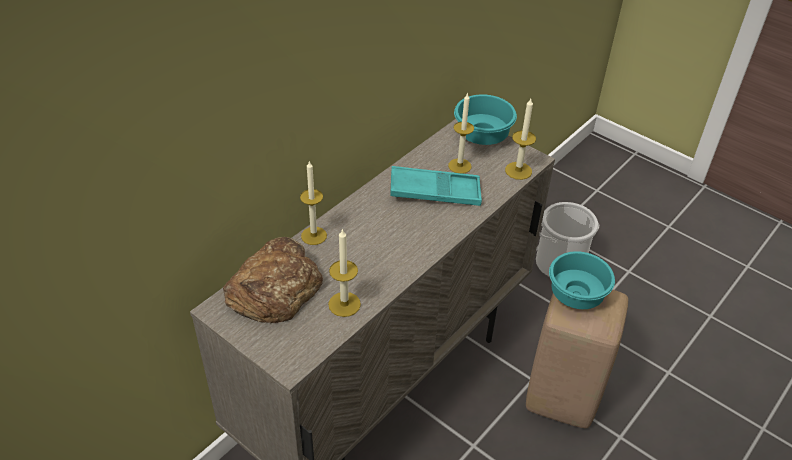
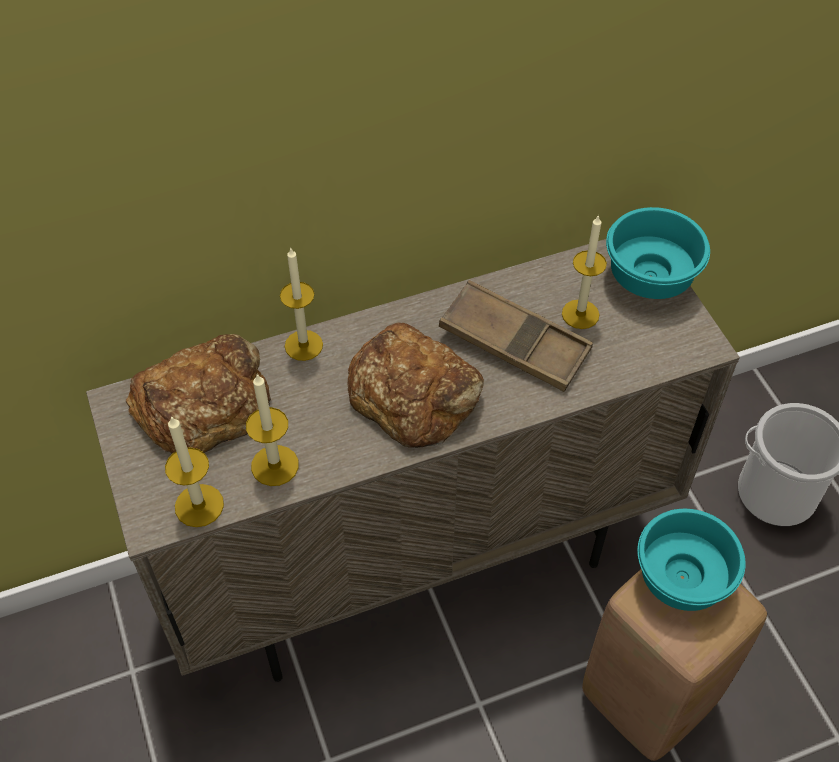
camera: 30 degrees right, 10 degrees up
turquoise tray [390,166,482,206] -> brown tray [439,280,593,392]
candle [505,99,536,180] -> candle moved to [165,416,224,527]
none -> bread [347,322,484,448]

